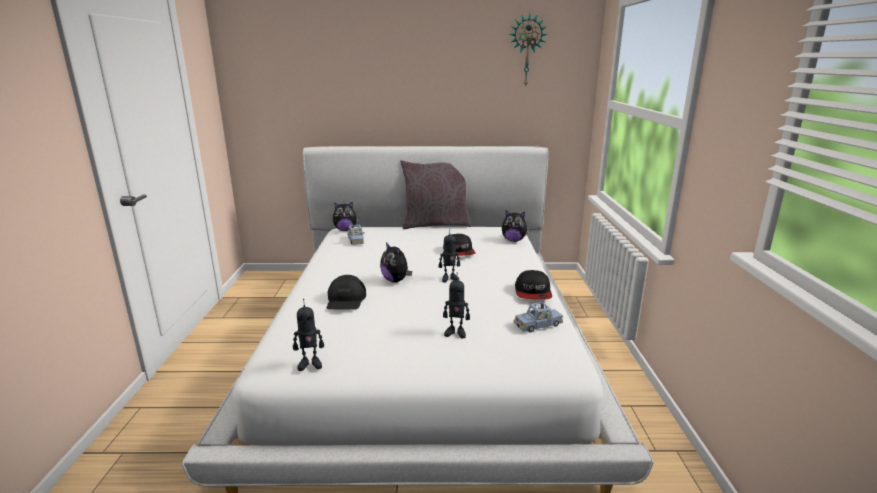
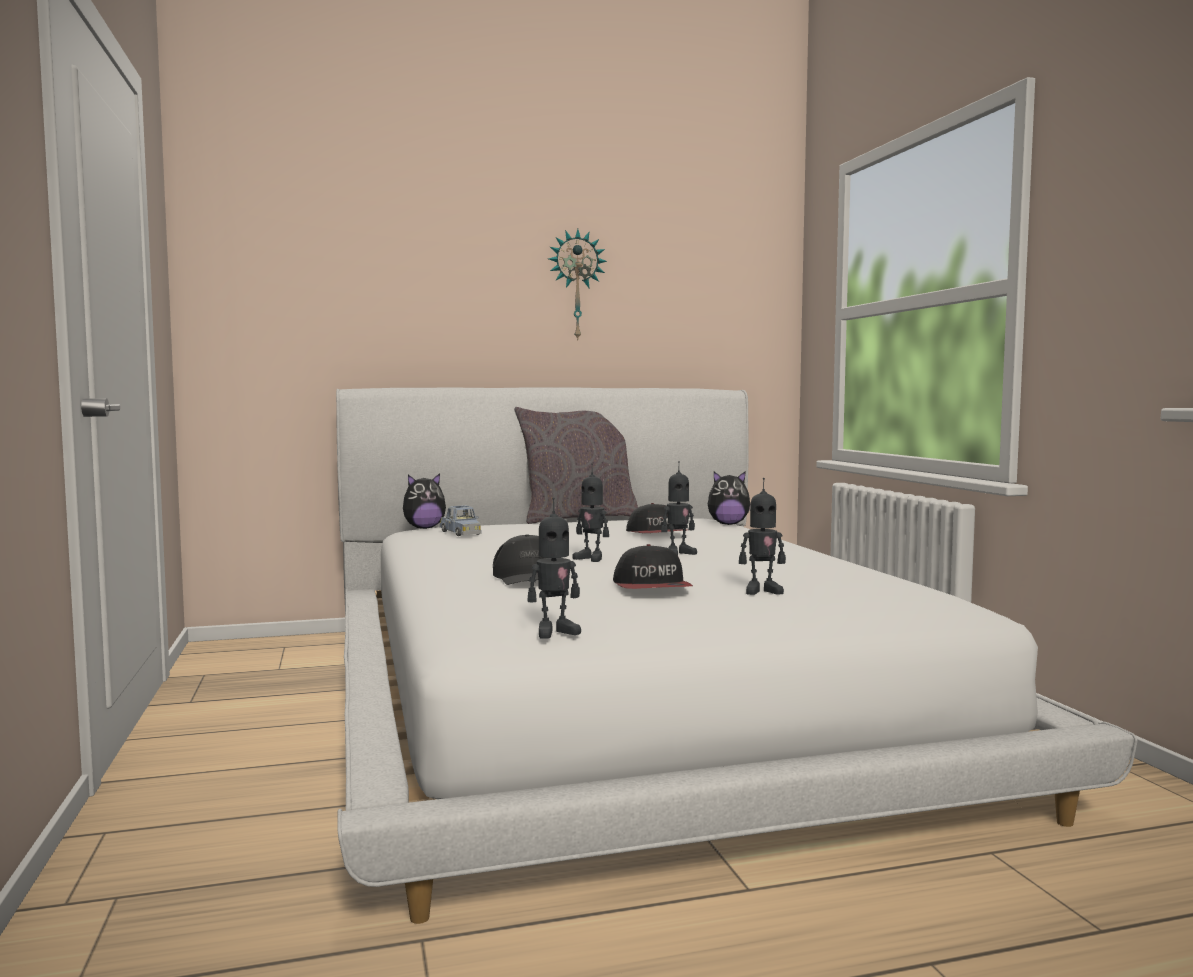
camera: 15 degrees left, 15 degrees down
plush toy [380,242,412,282] -> toy robot [572,463,609,562]
wall clock [509,14,548,87] -> wall clock moved to [548,229,607,341]
blue toy car [513,302,563,332] -> none
cap [515,270,552,300] -> cap moved to [613,544,693,589]

